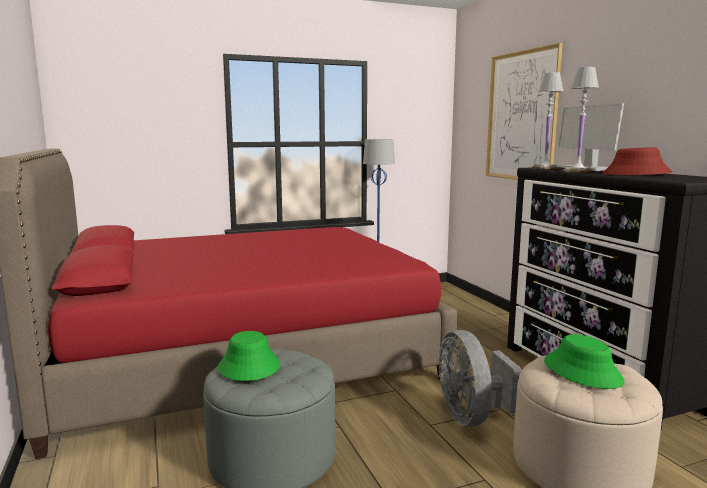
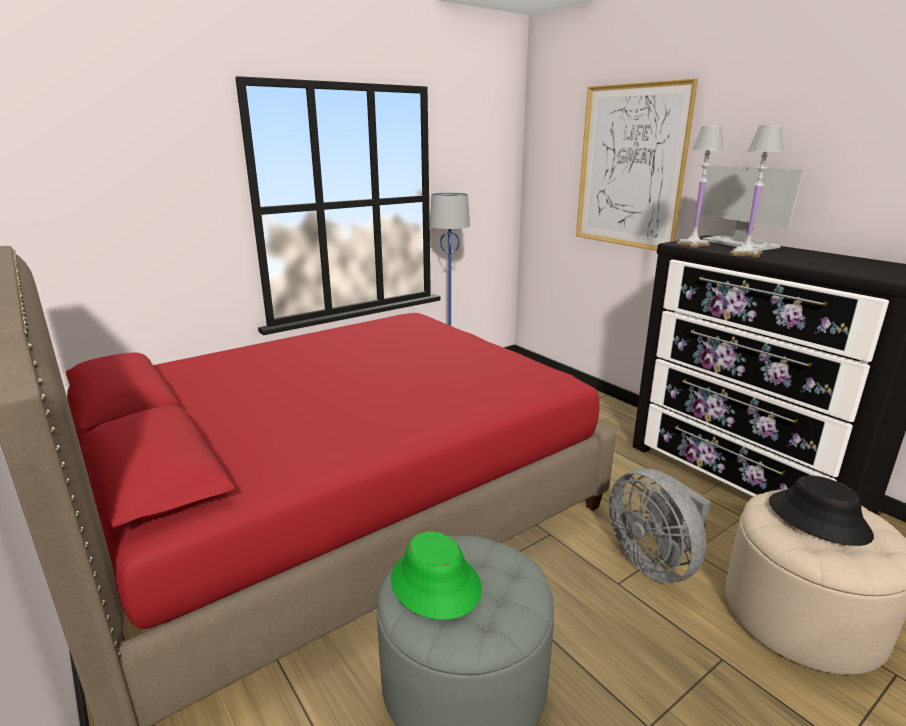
camera: 15 degrees left, 10 degrees up
green hat [544,334,625,389] -> black hat [769,476,874,546]
red hat [602,147,672,175] -> none

